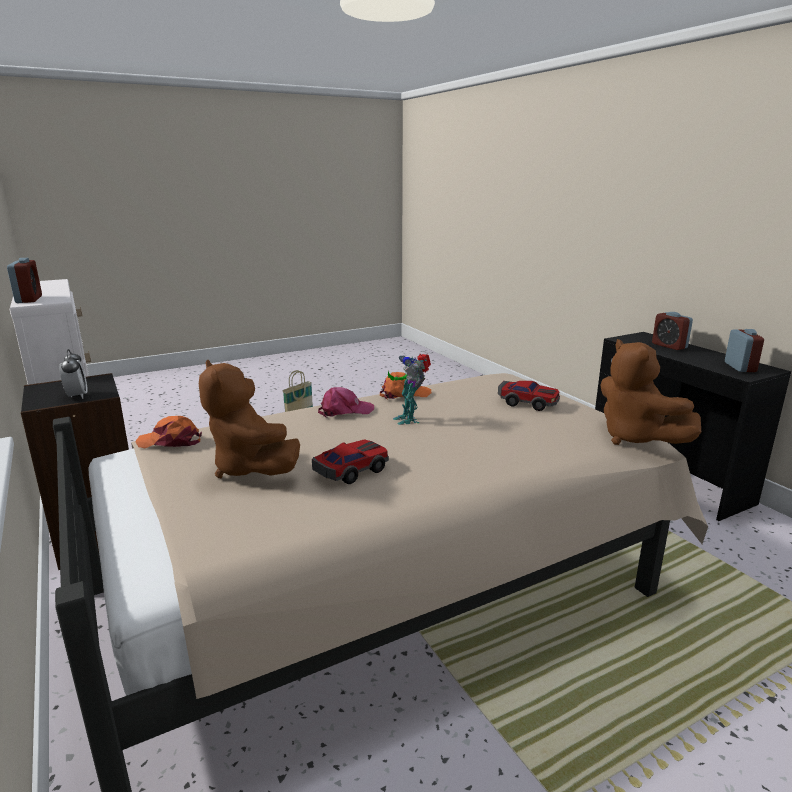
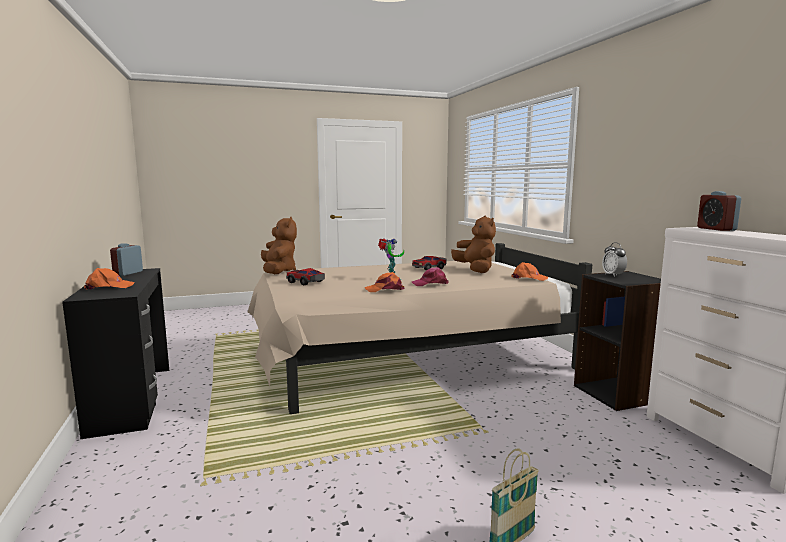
camera: 170 degrees left, 10 degrees down
alarm clock [652,312,693,350] -> orange cap [84,268,135,290]

